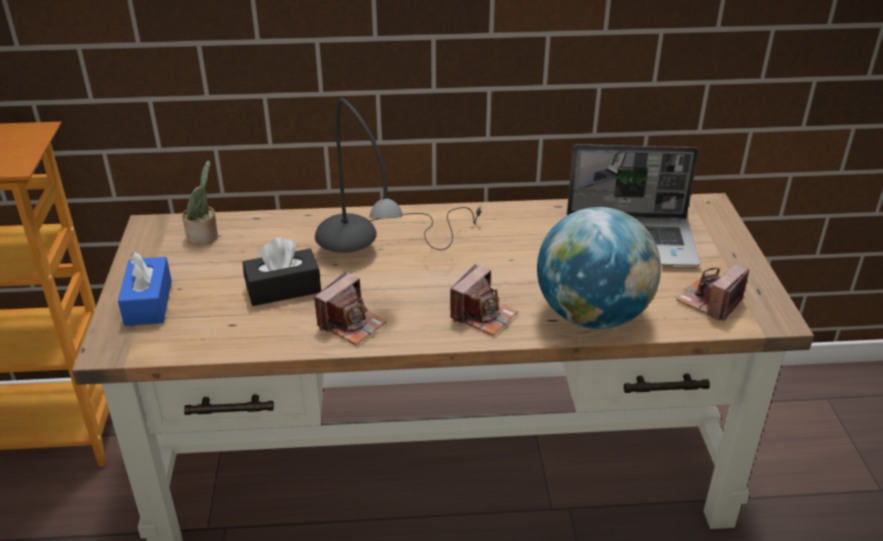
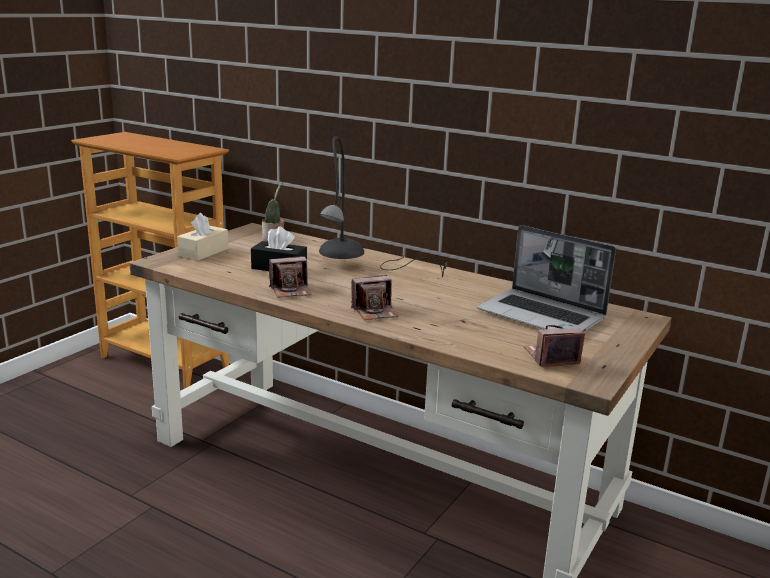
camera: 35 degrees right, 15 degrees down
blue tissue box [118,252,172,326] -> beige tissue box [177,213,229,261]
globe [537,207,661,329] -> none

